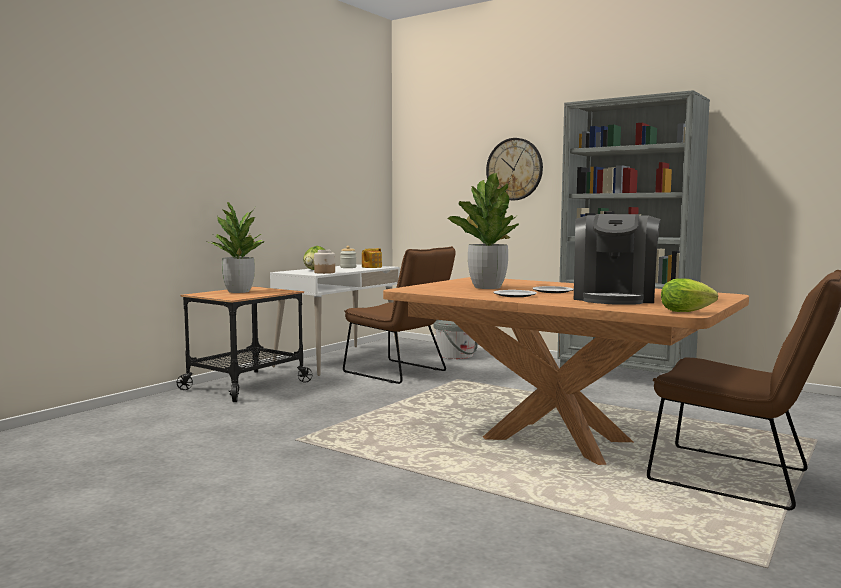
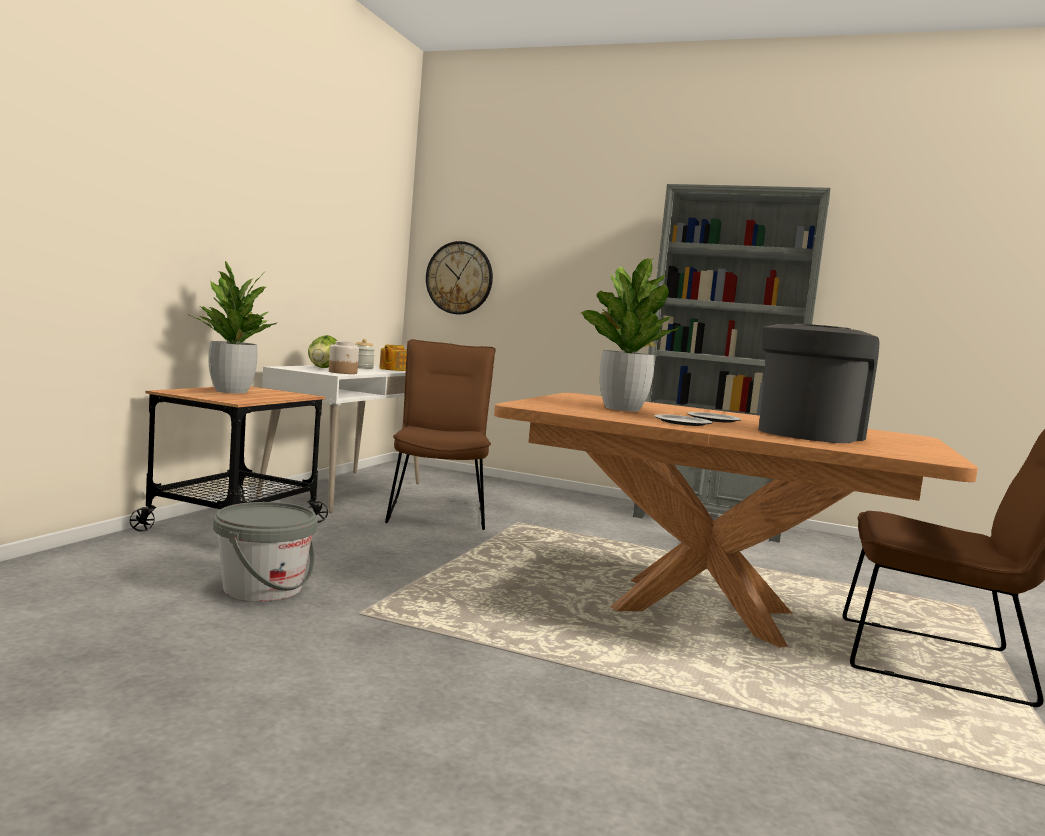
camera: 15 degrees left, 0 degrees up
brown chair [343,246,456,384] -> brown chair turned 120 degrees counterclockwise [385,339,496,530]
grey bucket [433,320,478,359] -> grey bucket moved to [213,502,318,601]
wall clock [486,138,543,200] -> wall clock moved to [426,241,493,314]
coffee machine [574,214,661,305] -> coffee machine turned 150 degrees counterclockwise [759,324,879,443]
lettuce [661,278,718,312] -> none

